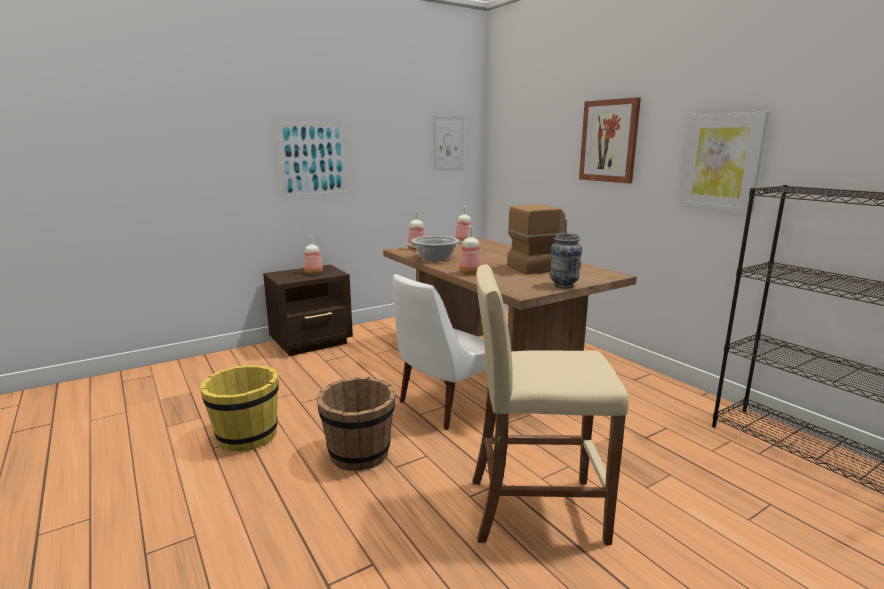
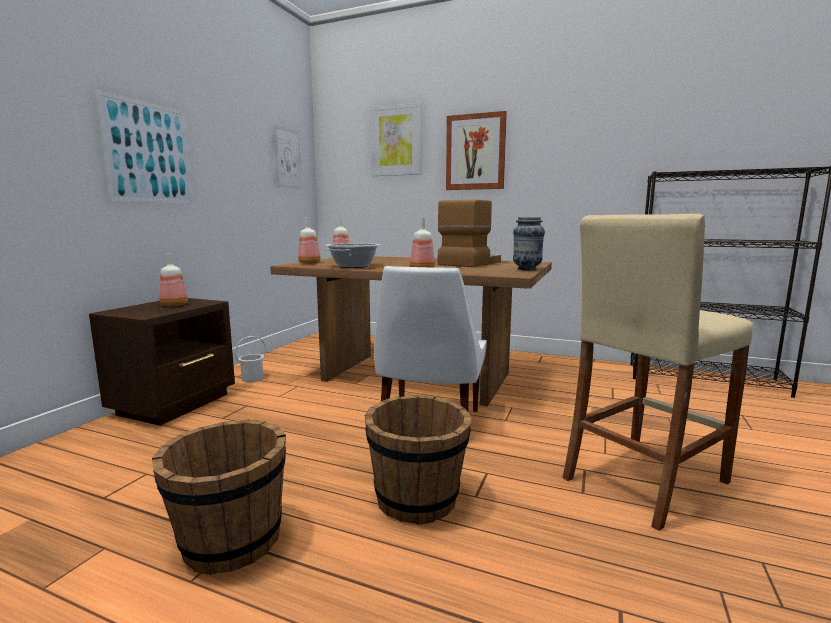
camera: 35 degrees left, 5 degrees down
yellow bucket [200,365,279,452] -> brown bucket [152,420,286,575]
picture [679,111,769,213] -> picture moved to [371,102,422,176]
none -> white bucket [235,336,266,382]

